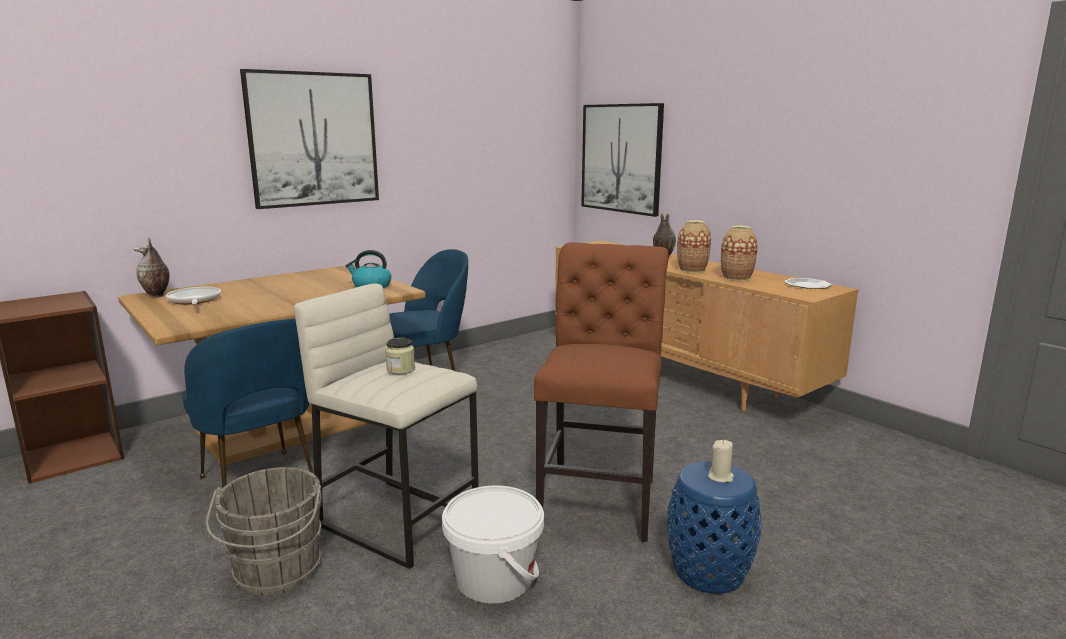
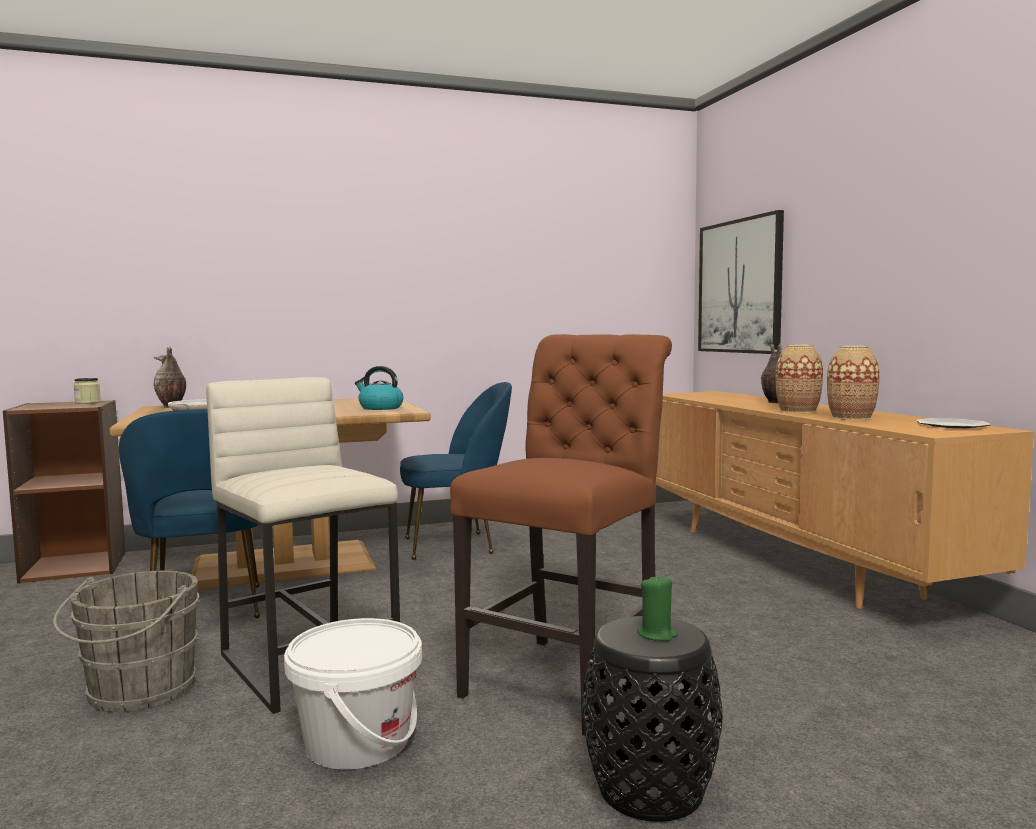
camera: 20 degrees right, 10 degrees down
picture [240,69,379,209] -> none
jar [385,338,415,374] -> jar moved to [74,378,101,404]
blue stool [667,461,761,594] -> black stool [582,616,722,822]
beige candle [708,440,734,483] -> green candle [637,574,678,641]

